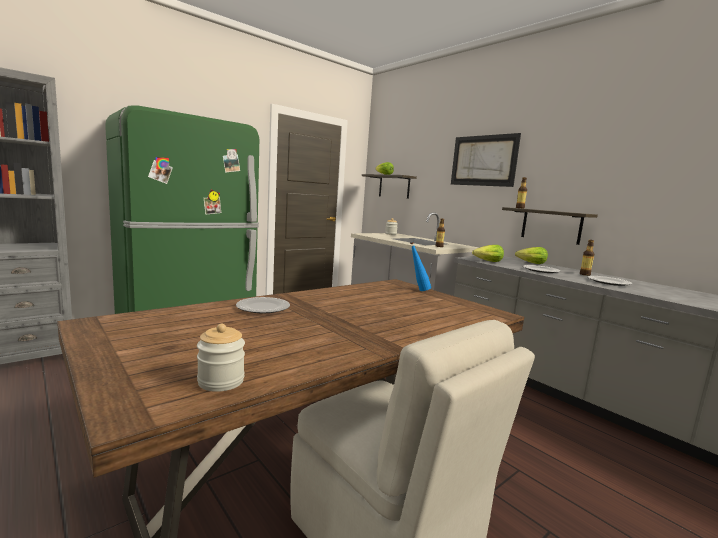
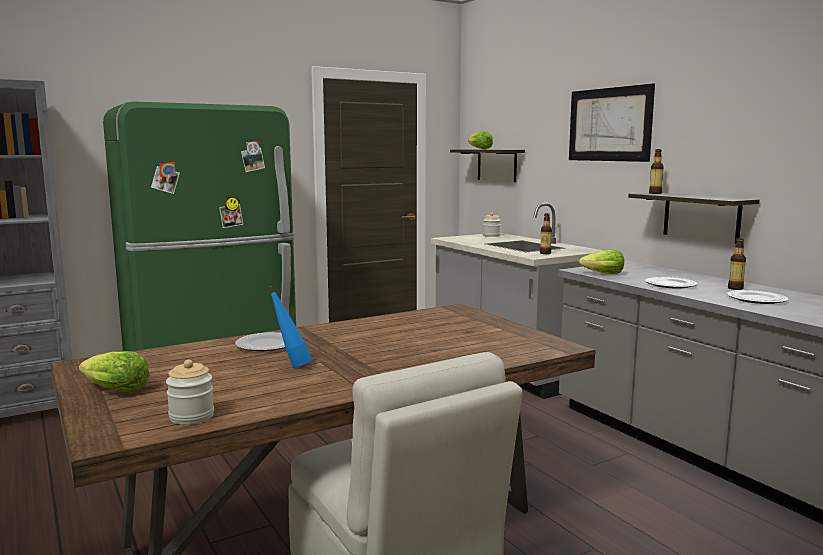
camera: 10 degrees right, 0 degrees up
blue bottle [410,242,431,291] -> blue bottle moved to [268,286,312,368]
lettuce [515,247,548,264] -> lettuce moved to [79,351,150,393]

